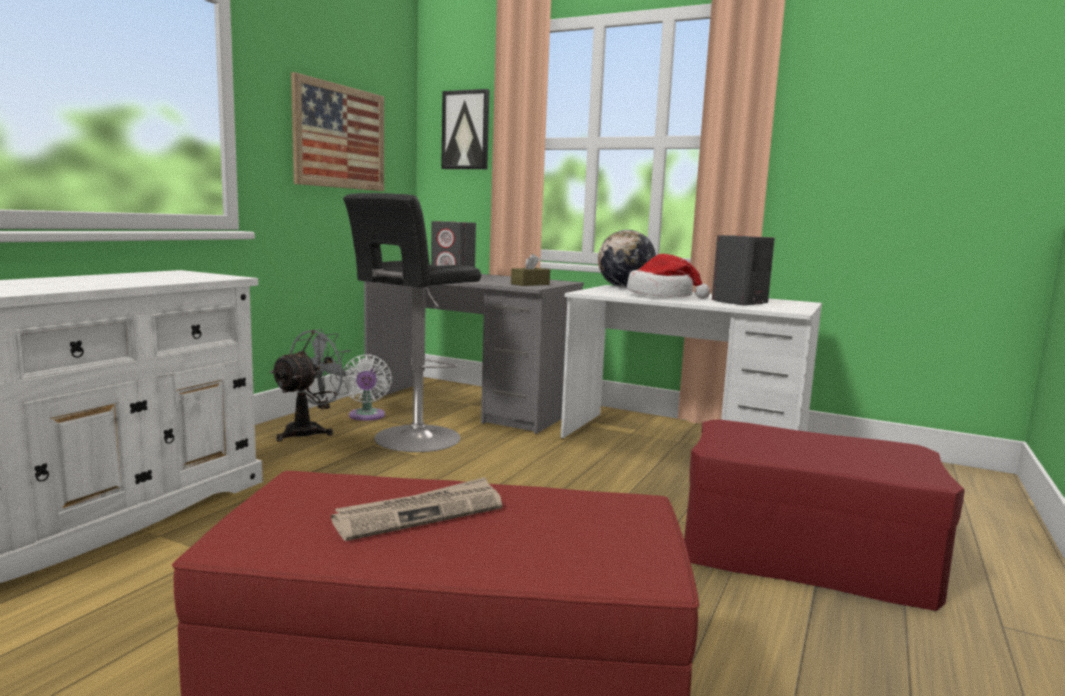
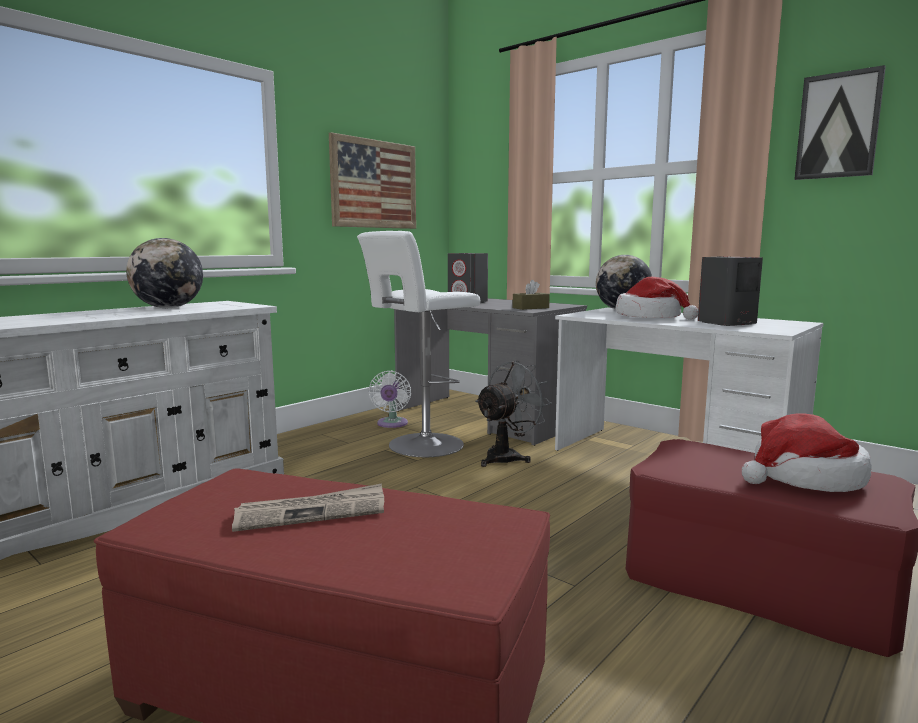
camera: 15 degrees right, 0 degrees up
grey fan [269,329,355,442] -> grey fan moved to [475,361,552,467]
black stool [343,193,481,452] -> white stool [357,231,481,457]
picture [441,89,489,169] -> picture moved to [794,65,886,180]
none -> globe [126,238,203,308]
none -> hat [742,413,872,492]

